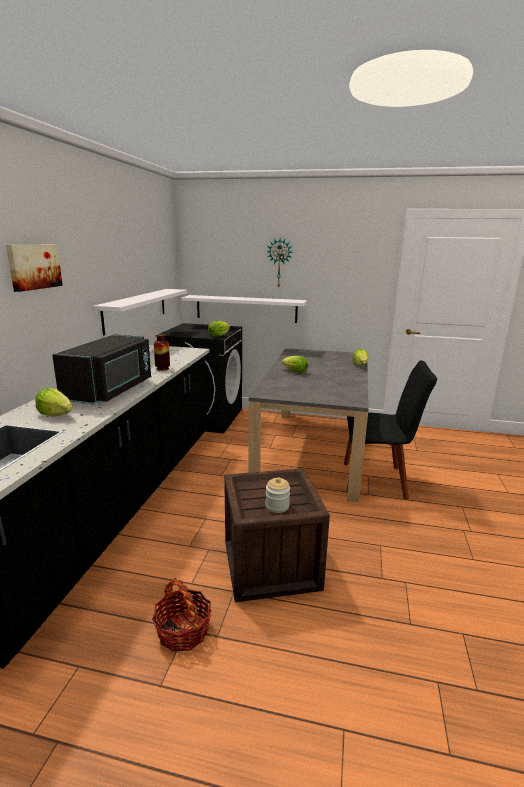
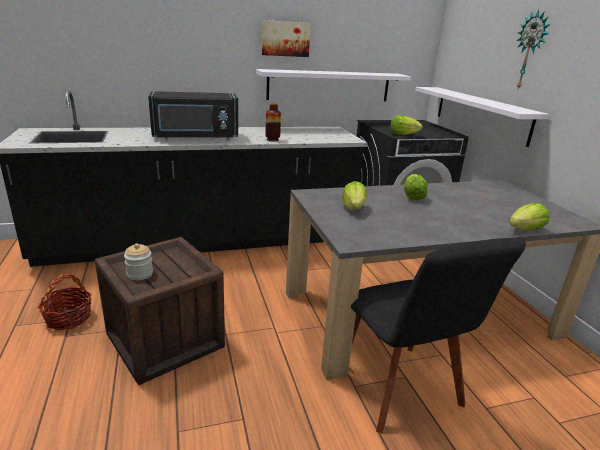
camera: 60 degrees right, 5 degrees up
picture [6,245,63,292] -> picture moved to [262,20,311,57]
lettuce [35,388,73,416] -> lettuce moved to [342,181,367,210]

